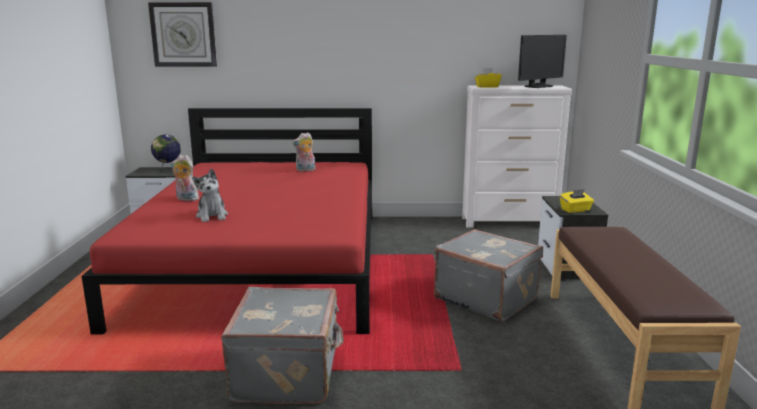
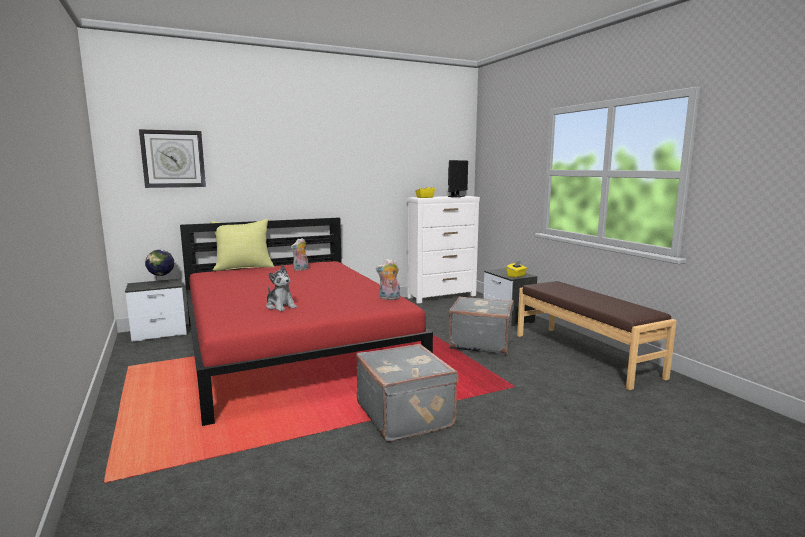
camera: 25 degrees left, 5 degrees down
plush toy [171,155,199,201] -> plush toy moved to [376,259,400,300]
none -> yellow pillow [210,219,274,271]

